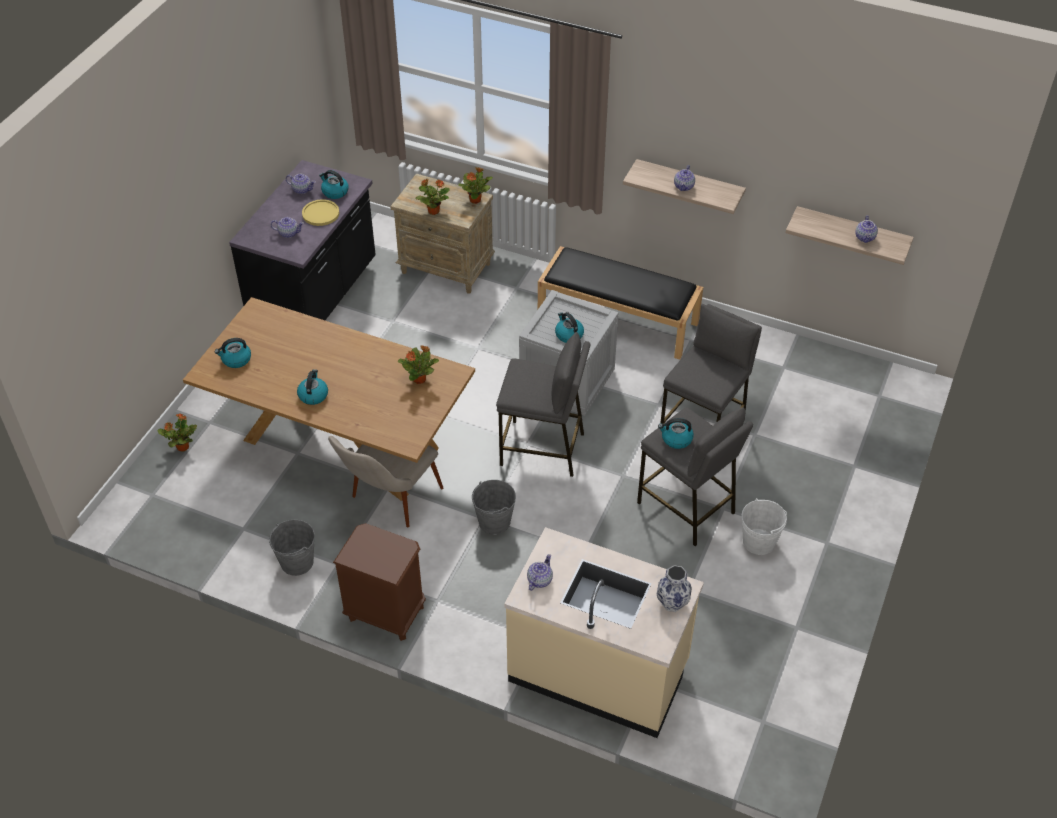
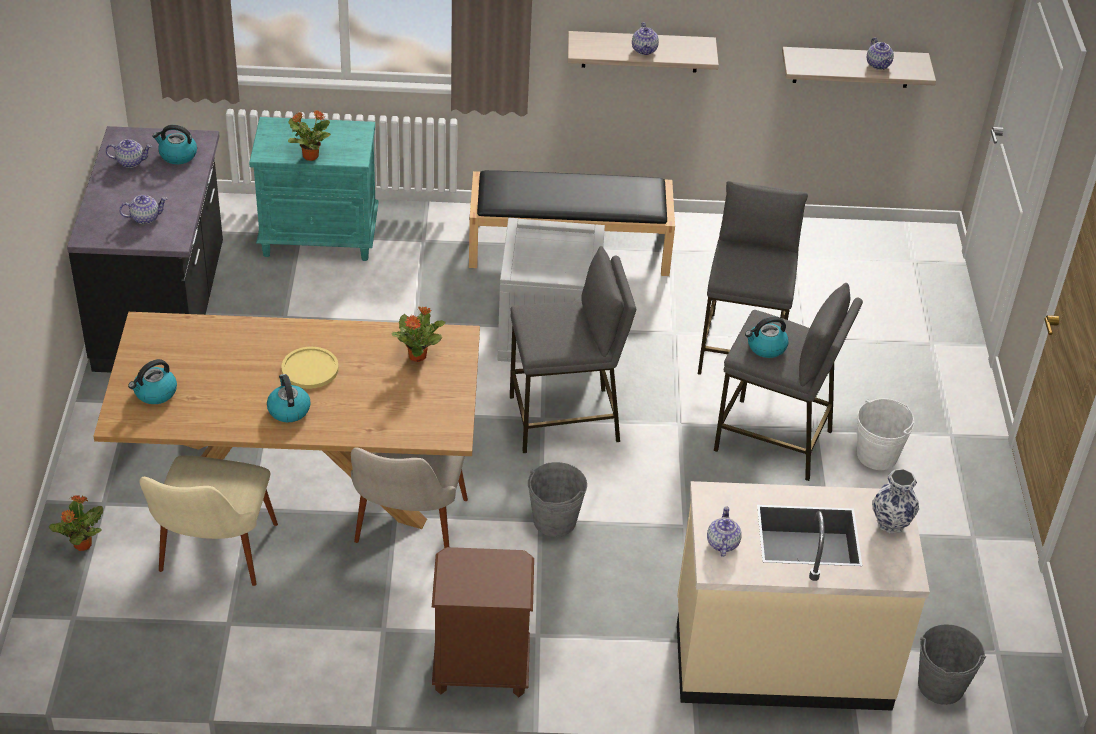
camera: 25 degrees left, 5 degrees down
grey bucket [269,520,315,576] -> grey bucket moved to [918,624,986,705]
yellow plate [302,199,340,226] -> yellow plate moved to [281,347,339,389]
beige nightstand [390,174,495,293] -> turquoise nightstand [249,117,379,261]
potted plant [458,167,493,204] -> none
kettle [555,312,584,343] -> none
none -> beige chair [139,456,278,586]

